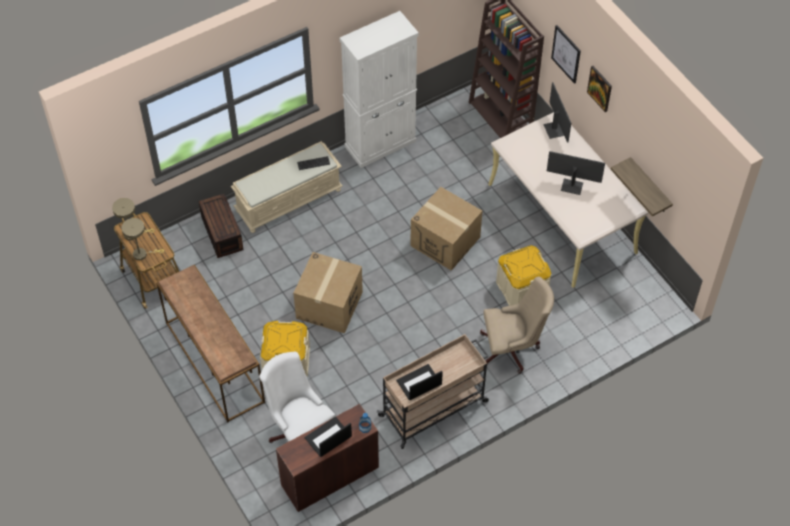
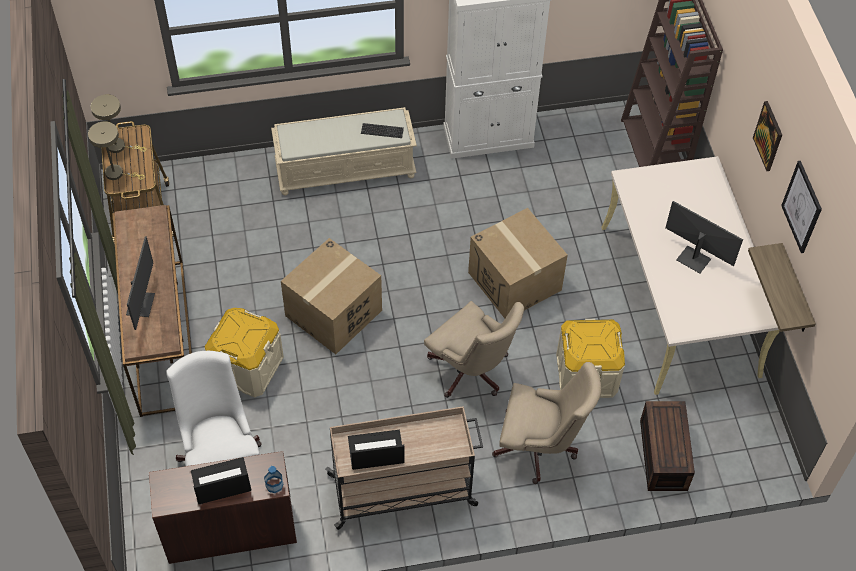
camera: 20 degrees right, 0 degrees up
brown storage box [199,194,244,258] -> brown storage box moved to [640,401,695,491]
monitor [543,82,571,143] -> monitor moved to [126,237,155,330]
picture [551,25,581,84] -> picture moved to [781,161,822,253]
none -> beige office chair [424,301,524,398]

